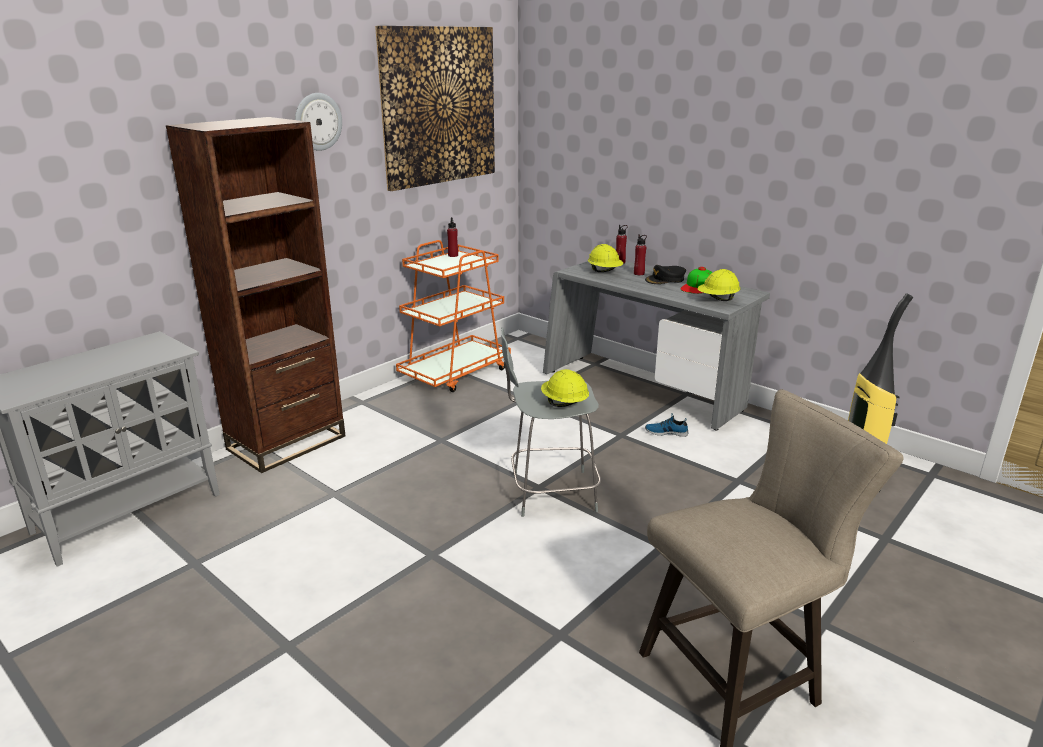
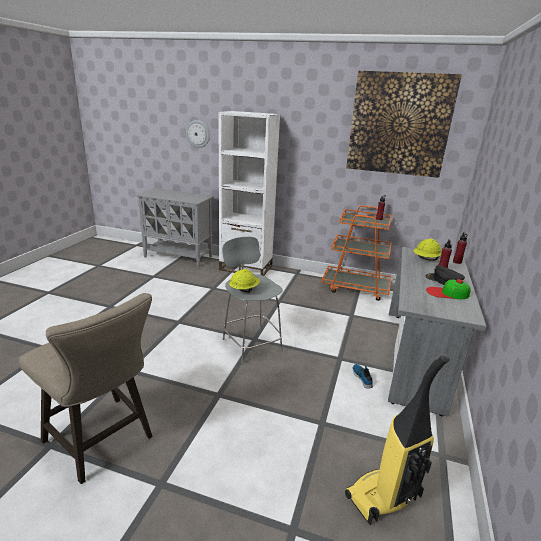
camera: 65 degrees right, 0 degrees up
brown bookcase [166,117,345,473] -> white bookcase [218,111,280,276]
wall clock [295,93,342,151] -> wall clock moved to [186,120,210,148]
yellow hard hat [698,269,740,301] -> none

